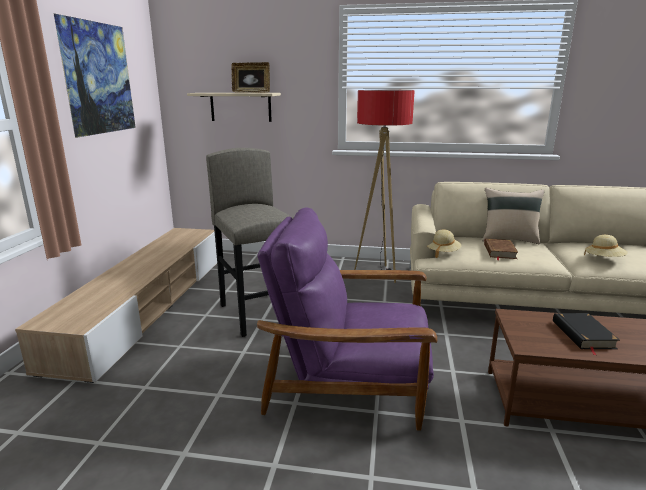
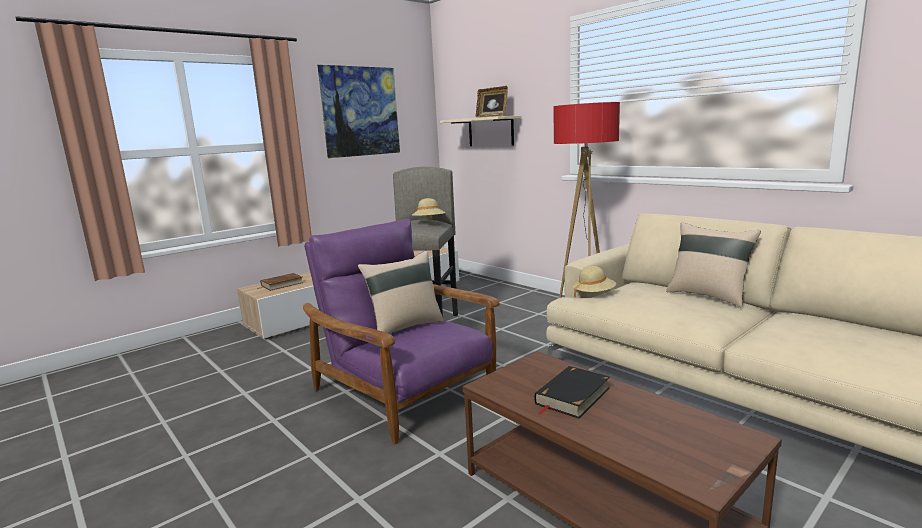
camera: 40 degrees right, 5 degrees down
brown book [484,238,518,260] -> brown book moved to [257,273,303,291]
beige hat [584,235,628,257] -> beige hat moved to [412,198,446,220]
none -> beige pillow [358,251,444,334]

